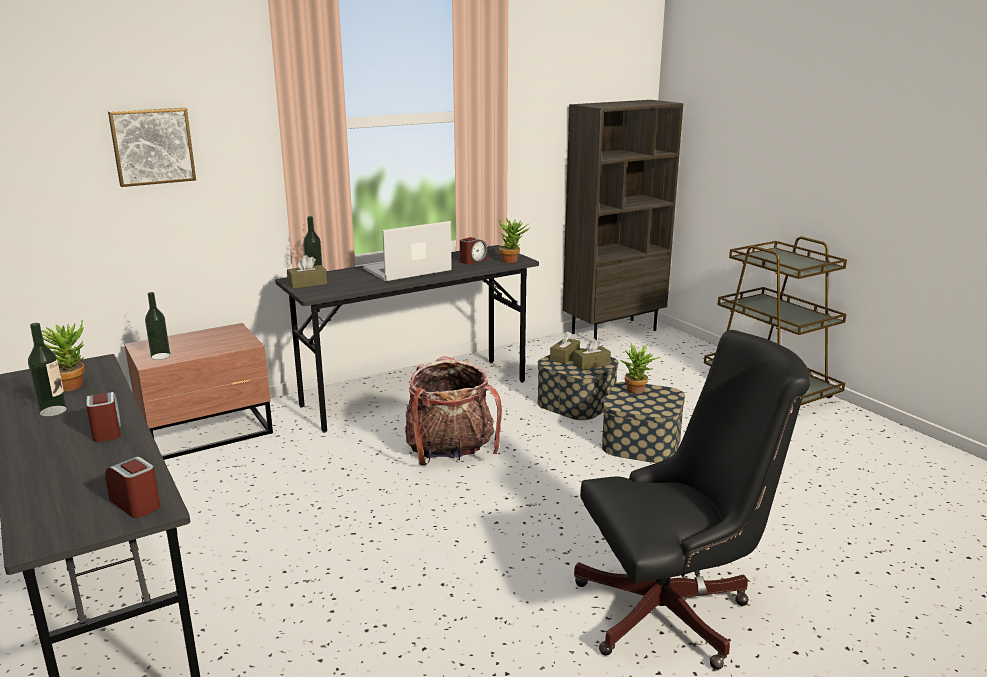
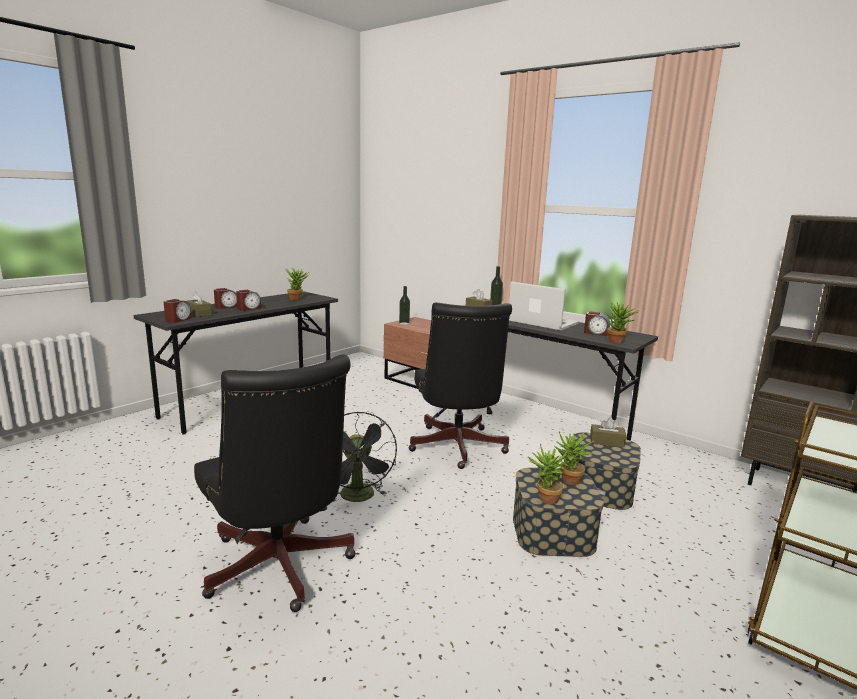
camera: 70 degrees right, 5 degrees down
bottle [28,323,67,417] -> none
picture [108,108,196,187] -> none
backpack [405,356,502,465] -> black office chair [409,303,512,469]
brown tissue box [573,338,611,370] -> brown tissue box moved to [186,291,212,317]
none -> alarm clock [214,288,237,309]
none -> black fan [332,411,397,502]
none -> potted plant [528,444,570,504]

